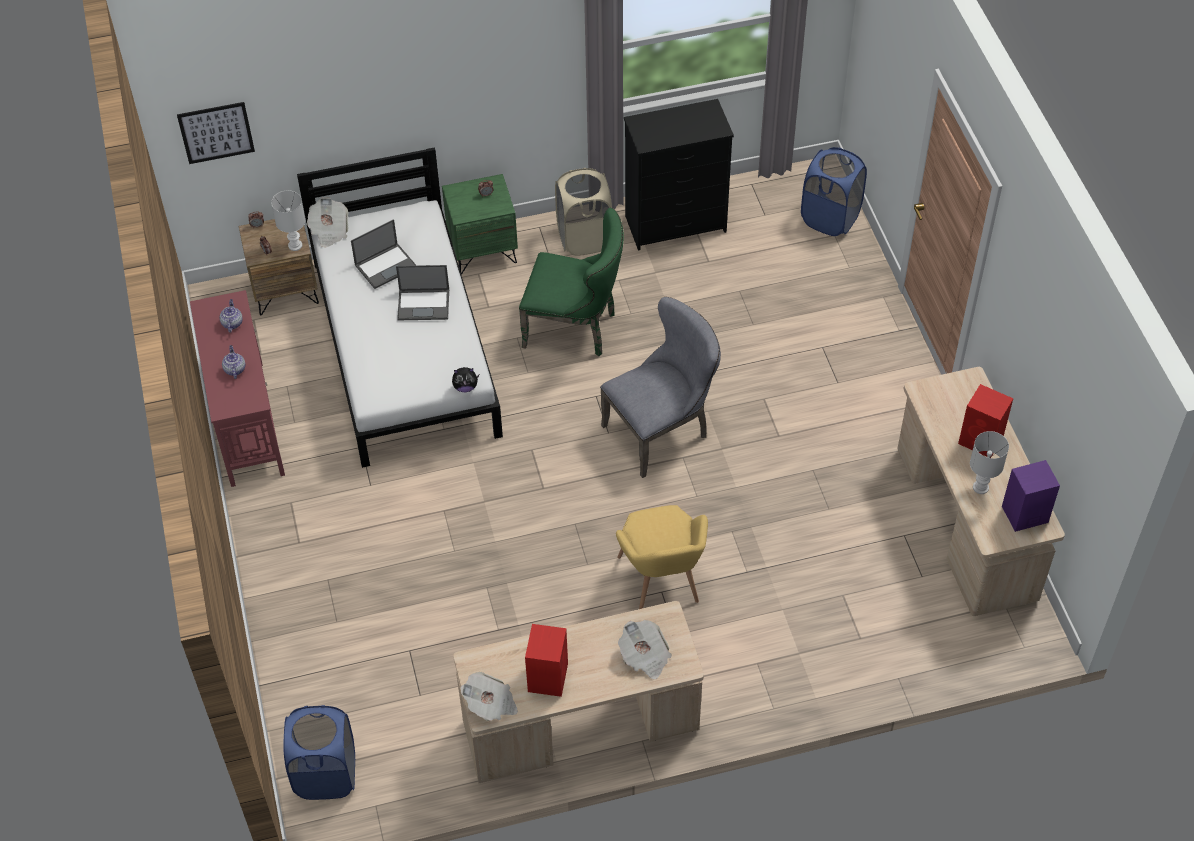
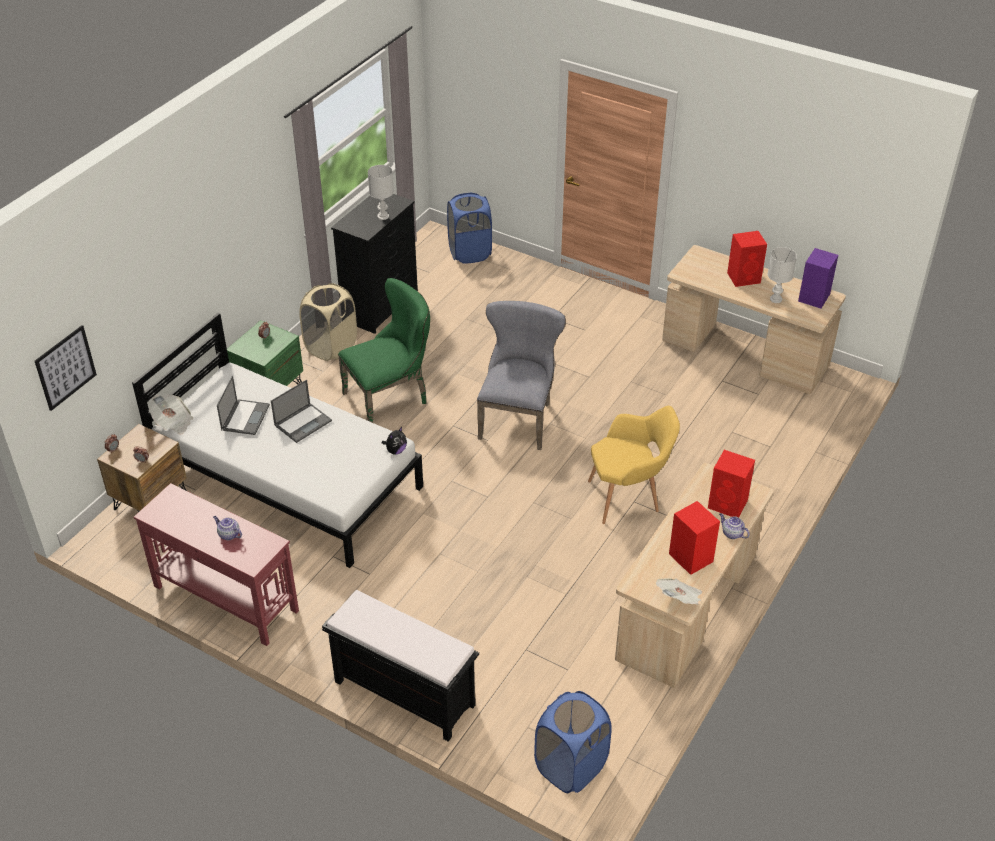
camera: 45 degrees left, 10 degrees down
teapot [219,299,243,333] -> teapot moved to [719,513,750,539]
white table lamp [271,190,305,251] -> white table lamp moved to [368,165,394,220]
yellow armchair [616,505,708,609] -> yellow armchair turned 45 degrees counterclockwise [588,406,680,524]
newspaper [618,620,672,680] -> red speaker [708,450,755,517]
none -> black bench [322,590,479,742]

